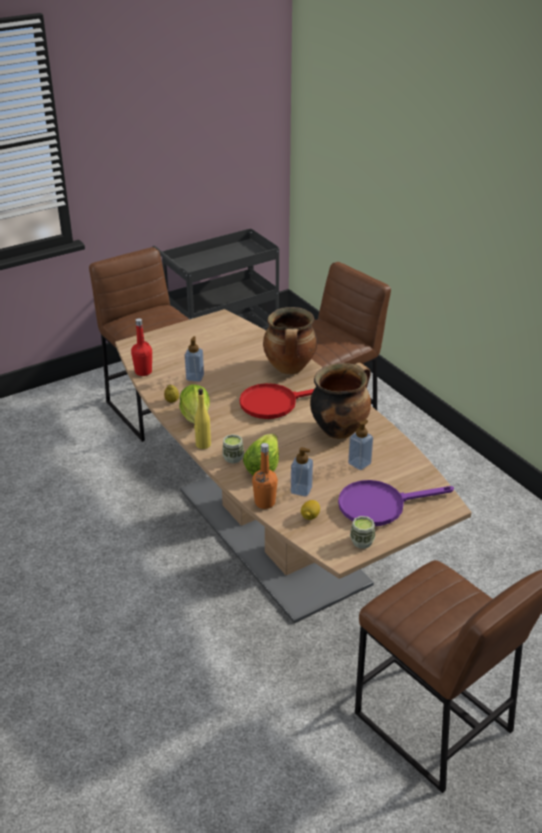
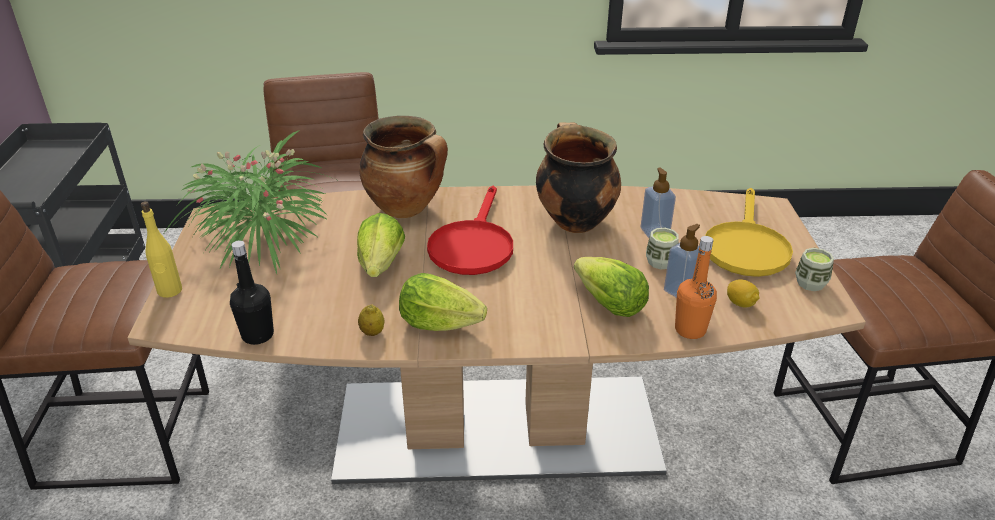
camera: 60 degrees left, 0 degrees up
red bottle [131,318,152,376] -> black bottle [230,241,274,345]
soap dispenser [185,336,204,382] -> none
yellow bottle [194,388,211,449] -> yellow bottle moved to [141,201,182,298]
cup [222,434,244,464] -> cup moved to [646,227,679,269]
purple frying pan [338,480,454,526] -> yellow frying pan [705,188,793,277]
none -> potted plant [164,130,334,274]
none -> lettuce [357,213,405,277]

